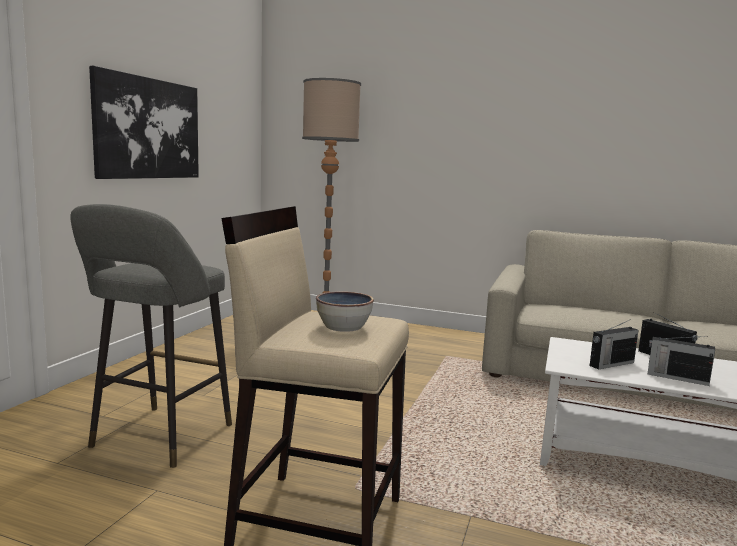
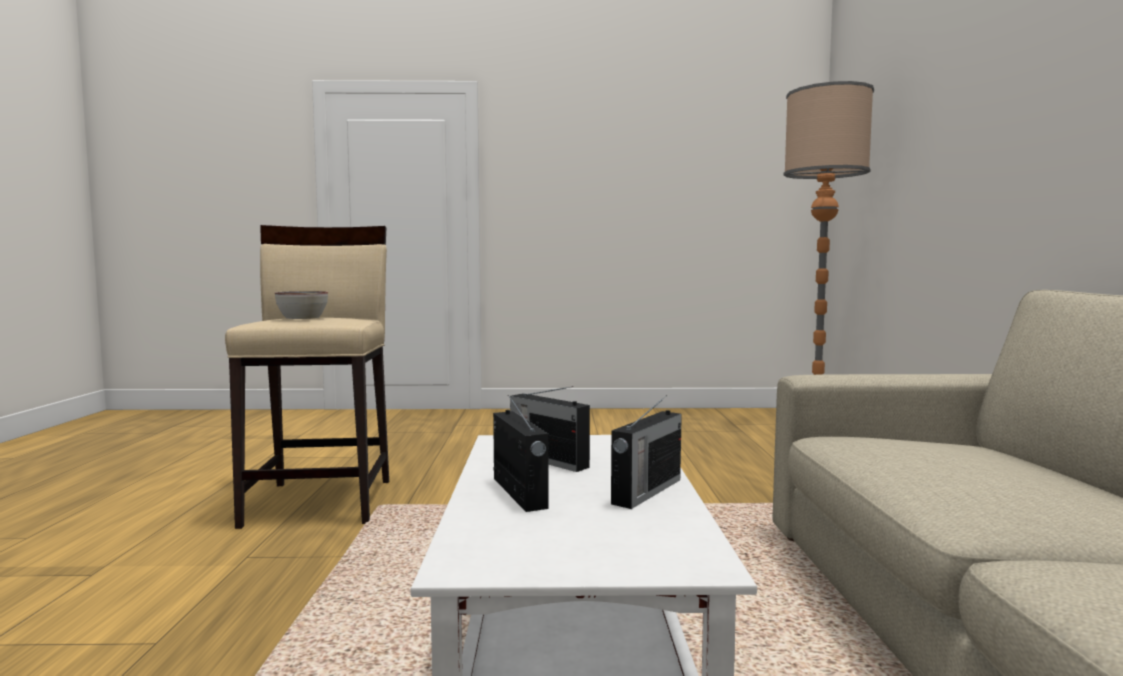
camera: 70 degrees right, 5 degrees down
grey stool [70,204,232,468] -> none
picture [89,66,199,179] -> none
radio [648,336,715,386] -> radio turned 150 degrees clockwise [493,395,548,512]

